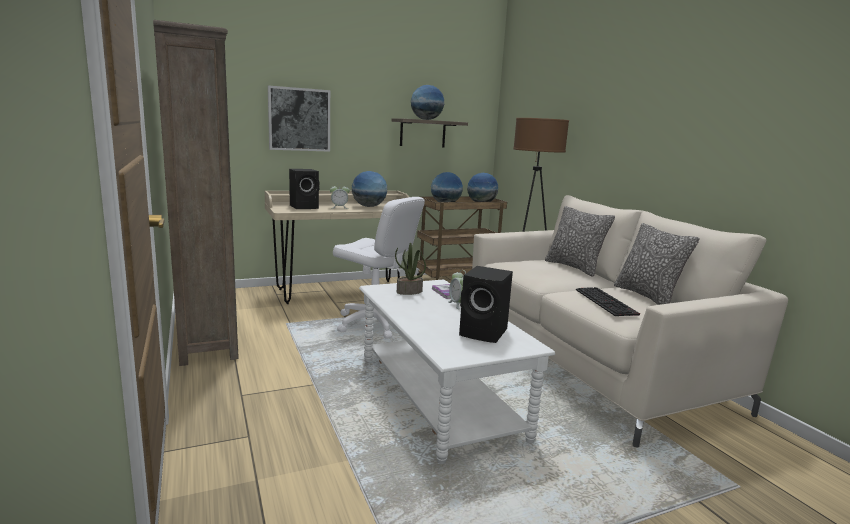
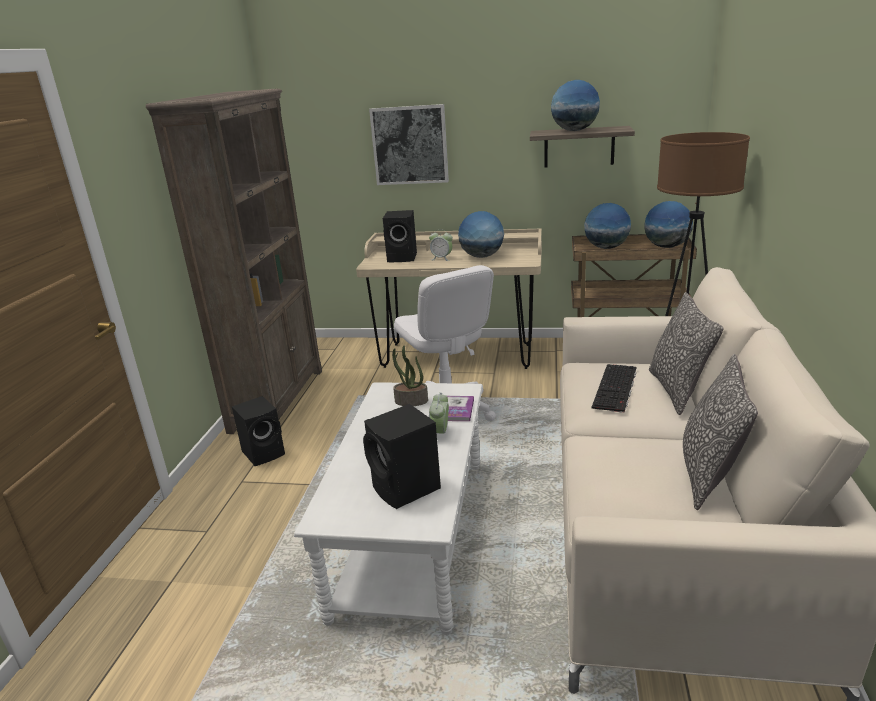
camera: 35 degrees right, 10 degrees up
keyboard [576,287,640,316] -> keyboard moved to [592,364,636,413]
none -> black speaker [232,396,285,466]

